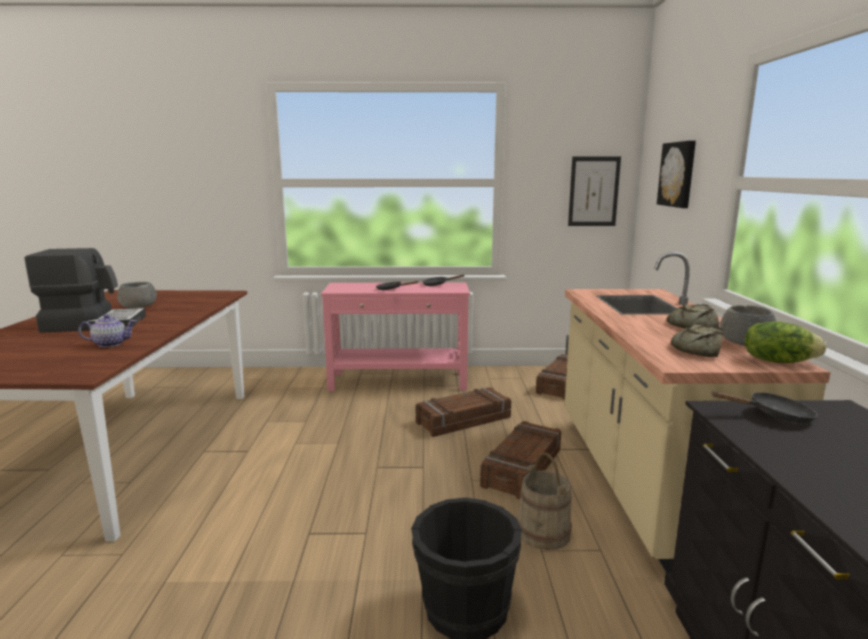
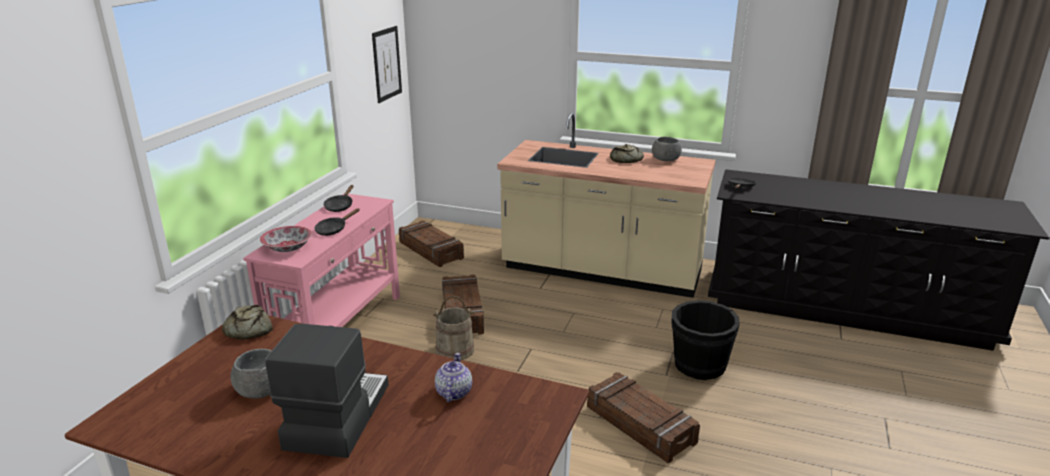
camera: 70 degrees left, 10 degrees up
crate [480,421,561,499] -> crate moved to [587,372,700,463]
beige bucket [517,452,572,550] -> beige bucket moved to [433,296,474,360]
picture [657,141,696,208] -> none
bread [671,324,723,357] -> bread moved to [222,305,273,340]
lettuce [745,321,827,363] -> none
none -> bowl [260,226,312,252]

